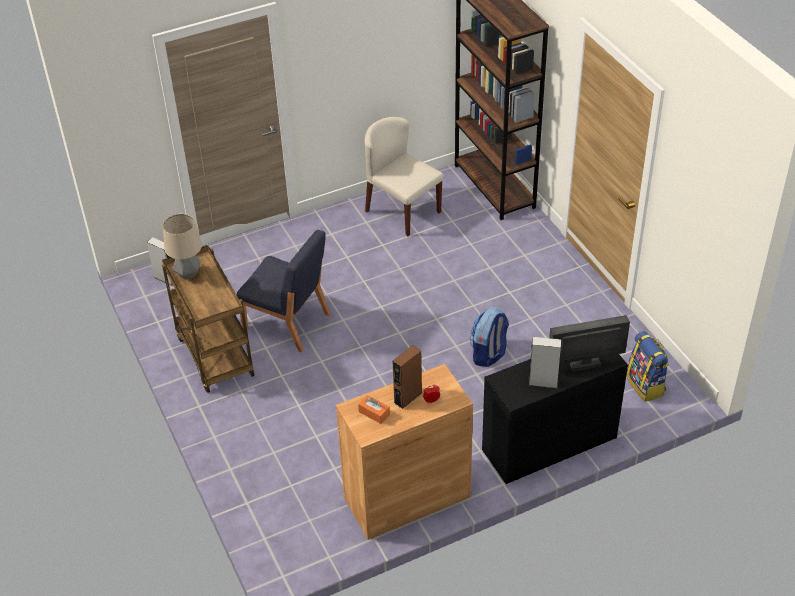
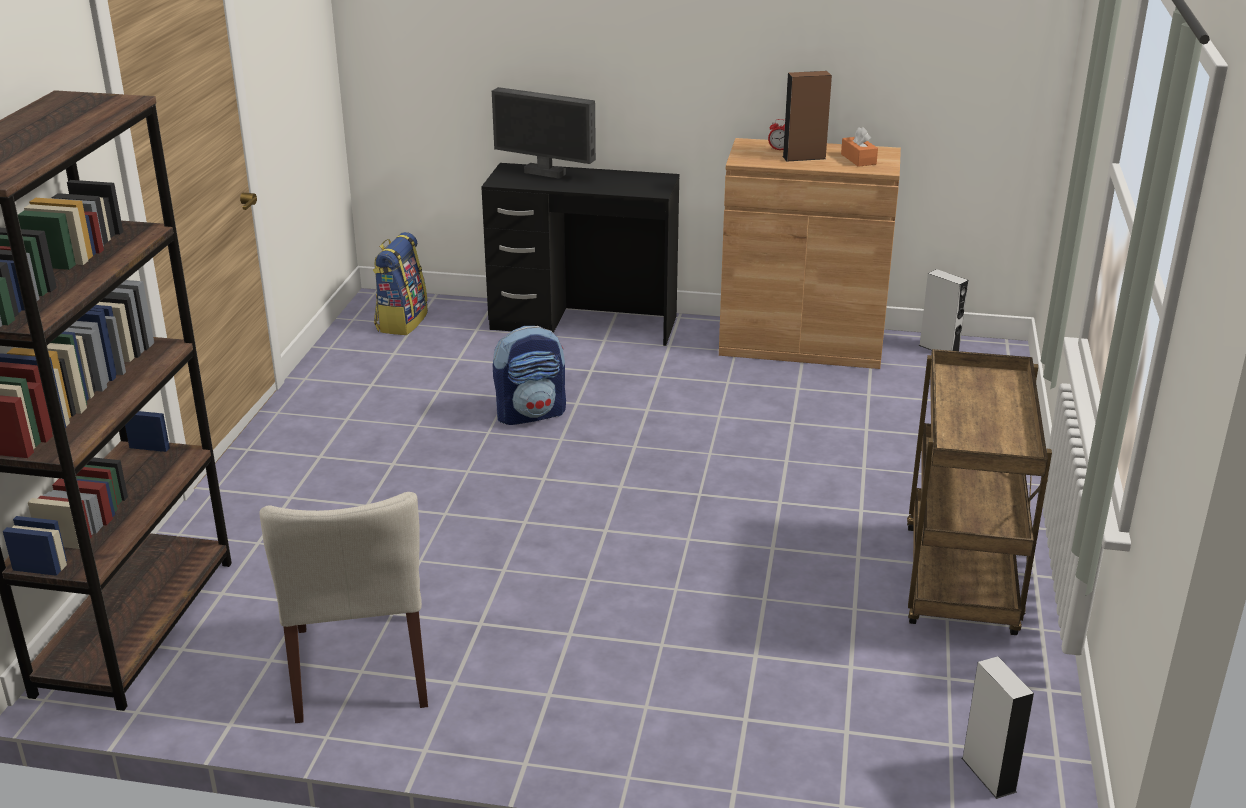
camera: 145 degrees left, 15 degrees down
table lamp [163,214,202,279] -> none
blue chair [237,230,330,352] -> none
grey speaker [529,337,562,389] -> grey speaker moved to [919,269,968,351]

